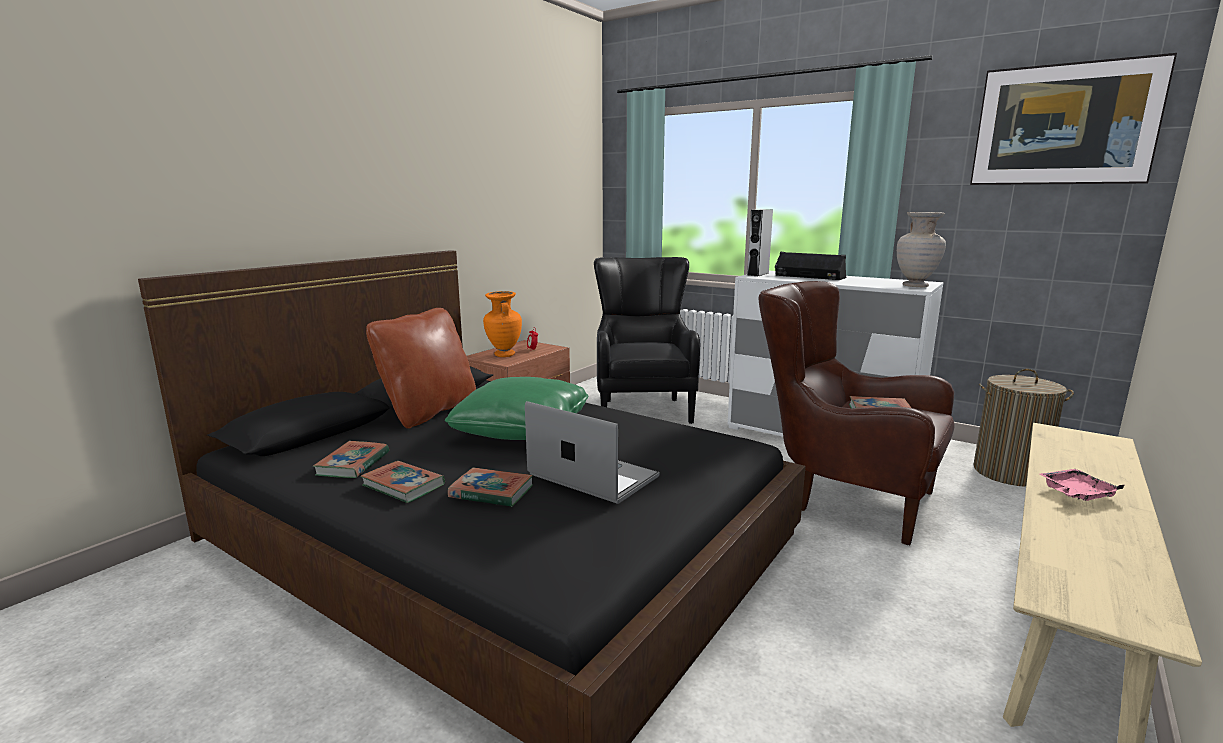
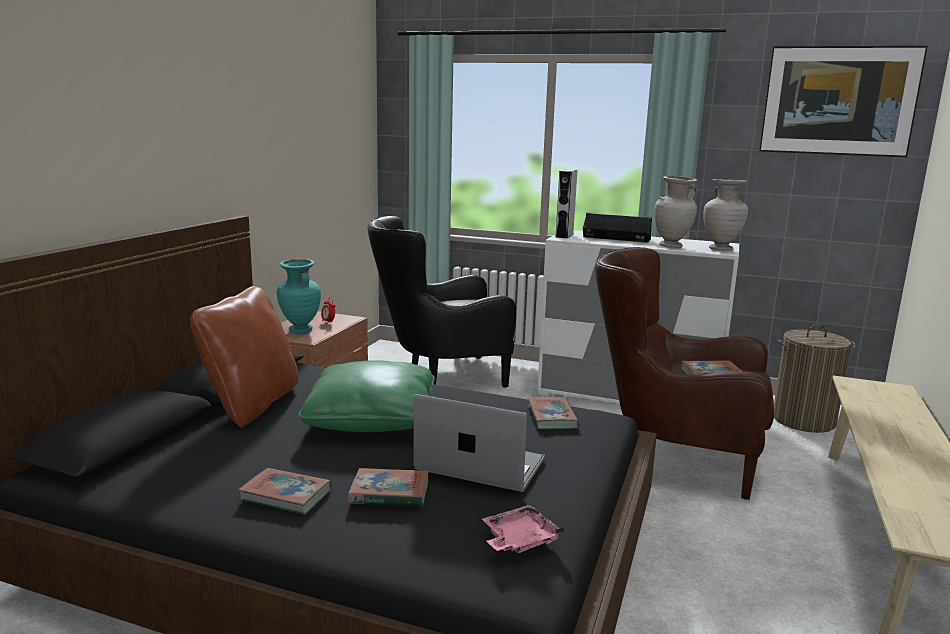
camera: 15 degrees left, 0 degrees up
book [313,441,389,478] -> book moved to [528,397,579,429]
orange vase [483,291,522,357] -> turquoise vase [277,259,321,333]
black armchair [594,257,700,424] -> black armchair turned 90 degrees counterclockwise [367,216,516,388]
pink tray [1039,469,1124,501] -> pink tray moved to [482,505,565,553]
none -> beige vase [654,176,698,248]

